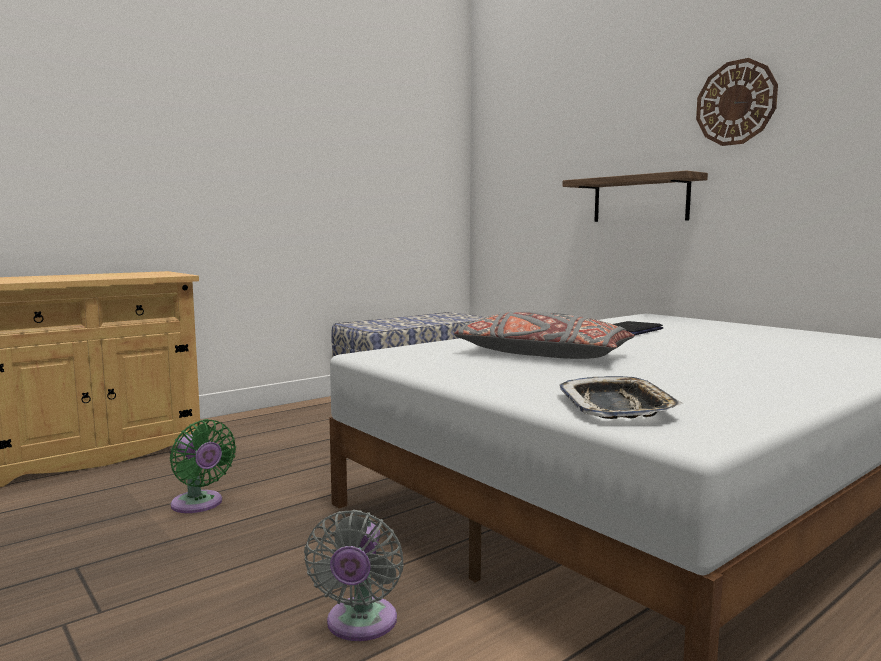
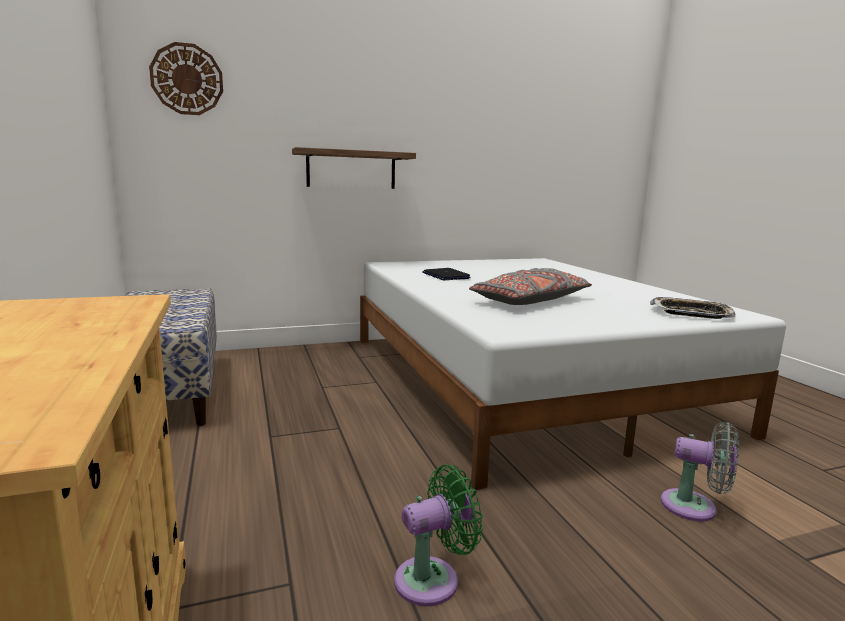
camera: 70 degrees left, 5 degrees up
wall clock [696,58,778,146] -> wall clock moved to [149,42,223,115]

